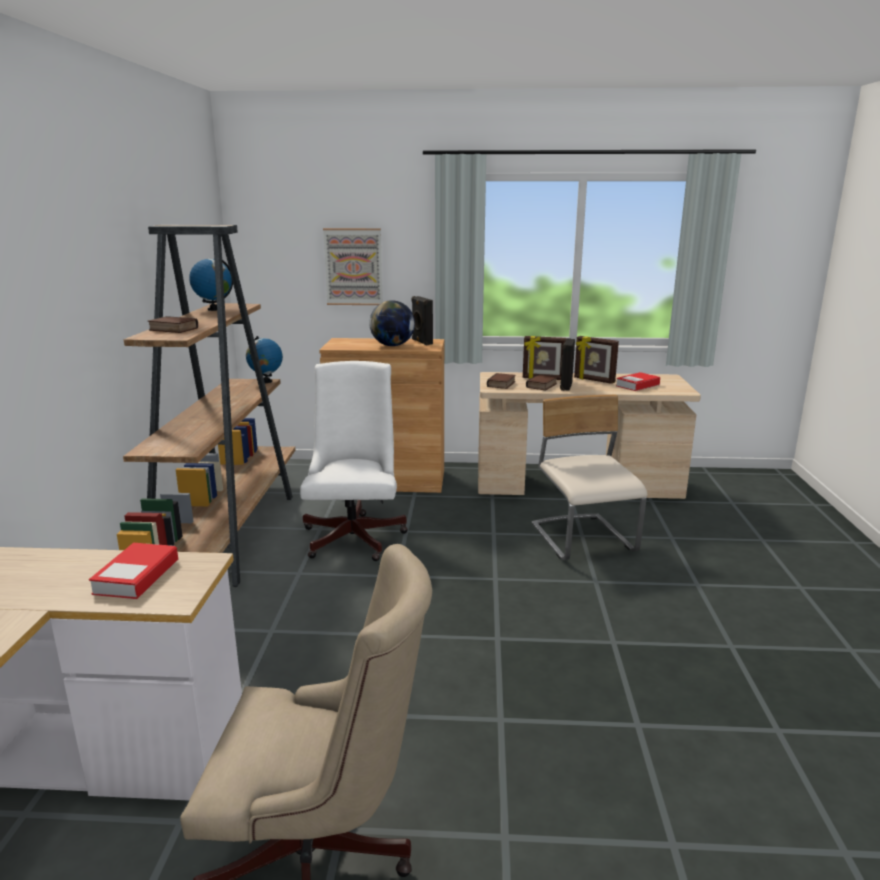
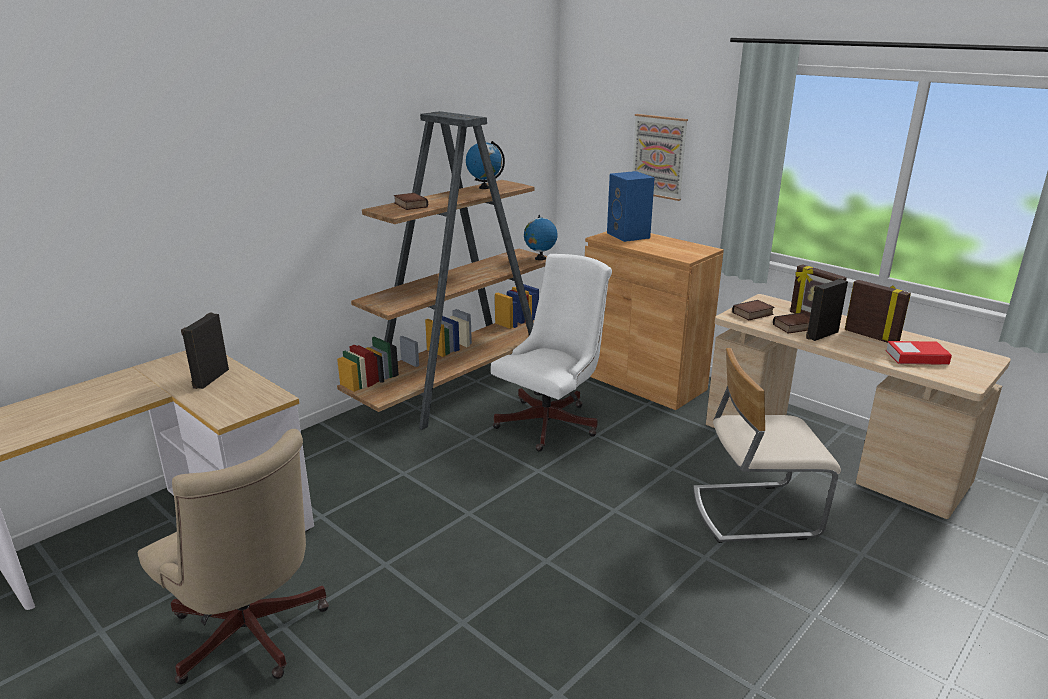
camera: 40 degrees right, 5 degrees up
book [89,543,178,599] -> none
globe [369,300,415,346] -> none
black speaker [412,296,433,345] -> black speaker moved to [181,313,229,389]
beige chair [531,395,647,560] -> beige chair turned 120 degrees counterclockwise [693,348,841,543]
picture frame [574,336,619,384] -> picture frame turned 150 degrees clockwise [845,280,911,343]
none -> blue speaker [607,171,655,242]

